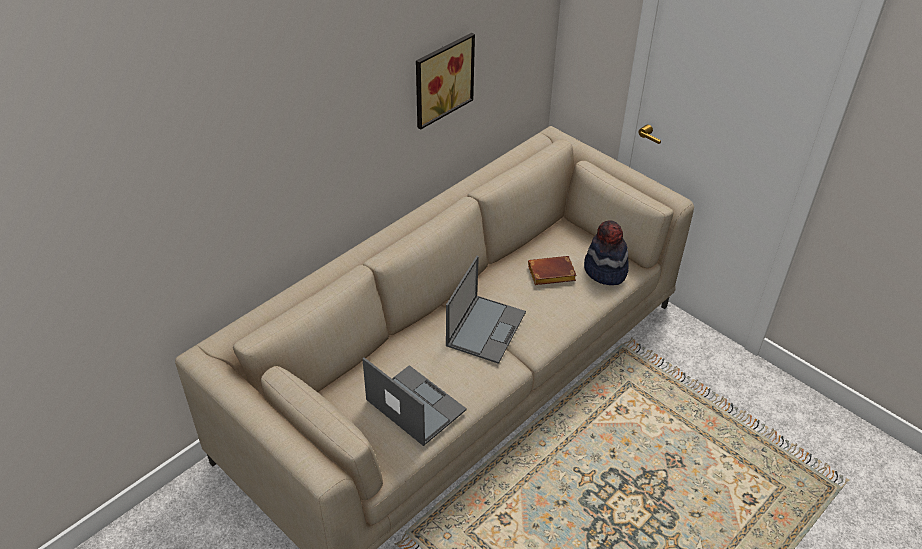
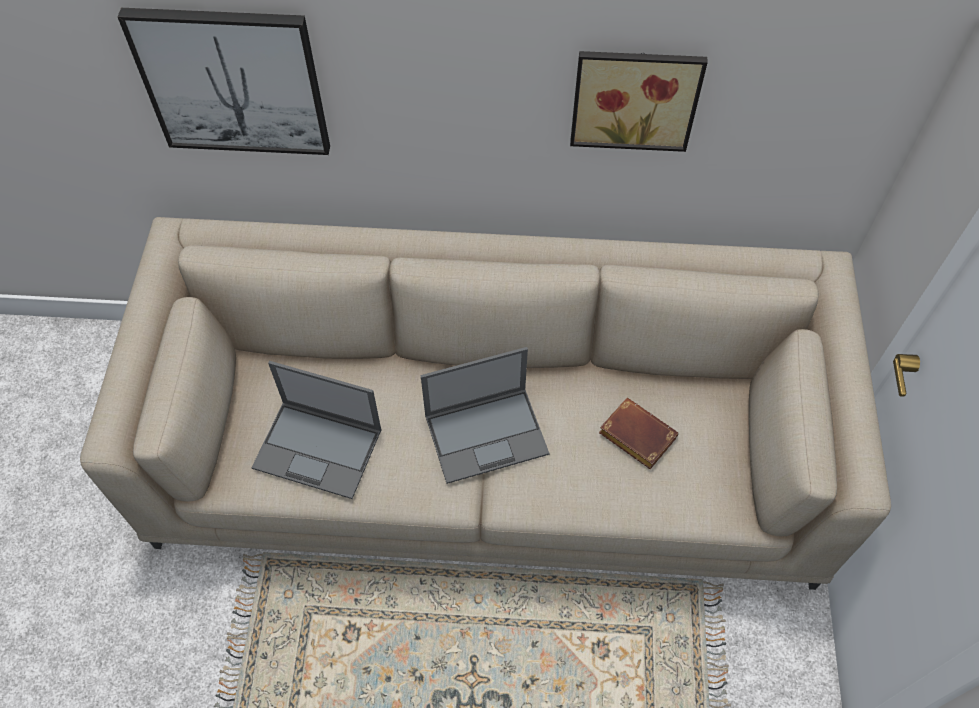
camera: 50 degrees right, 15 degrees up
laptop [362,357,467,446] -> laptop turned 105 degrees clockwise [251,361,381,499]
hat [584,220,629,285] -> none
none -> picture [118,8,330,155]

